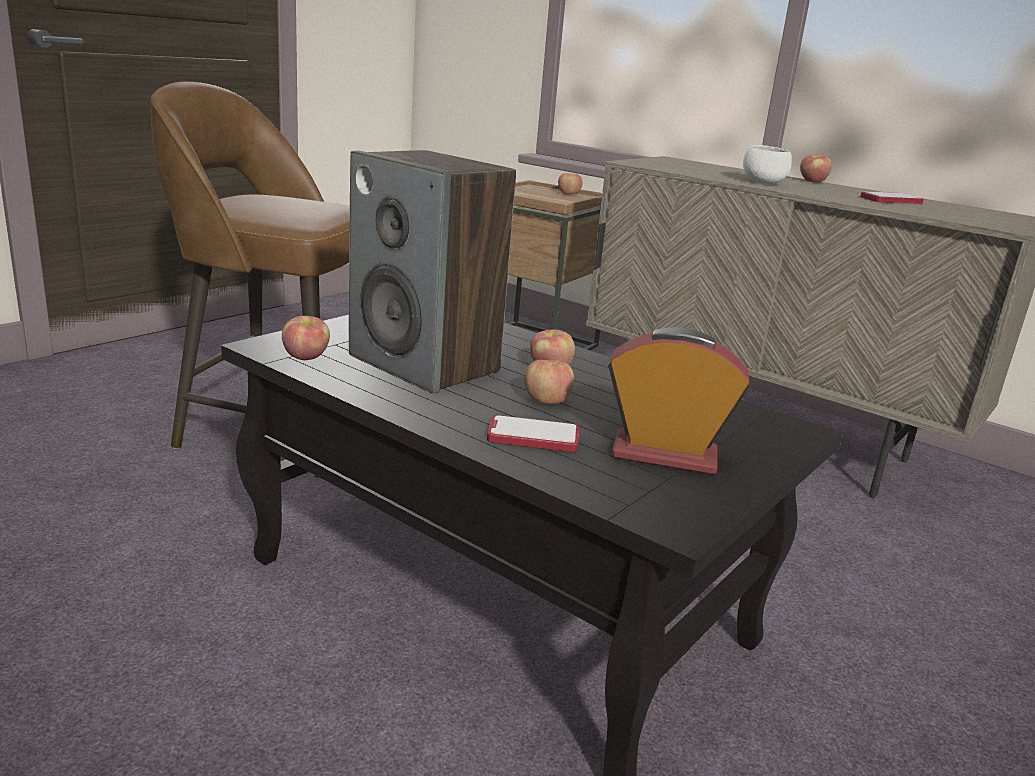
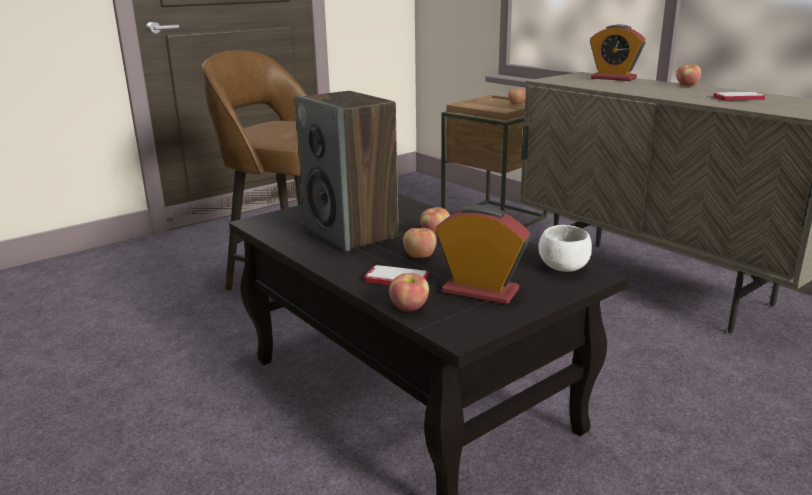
camera: 15 degrees right, 0 degrees up
apple [282,316,330,360] -> apple moved to [389,273,429,312]
white bowl [743,145,792,184] -> white bowl moved to [538,225,592,272]
none -> alarm clock [590,24,646,81]

